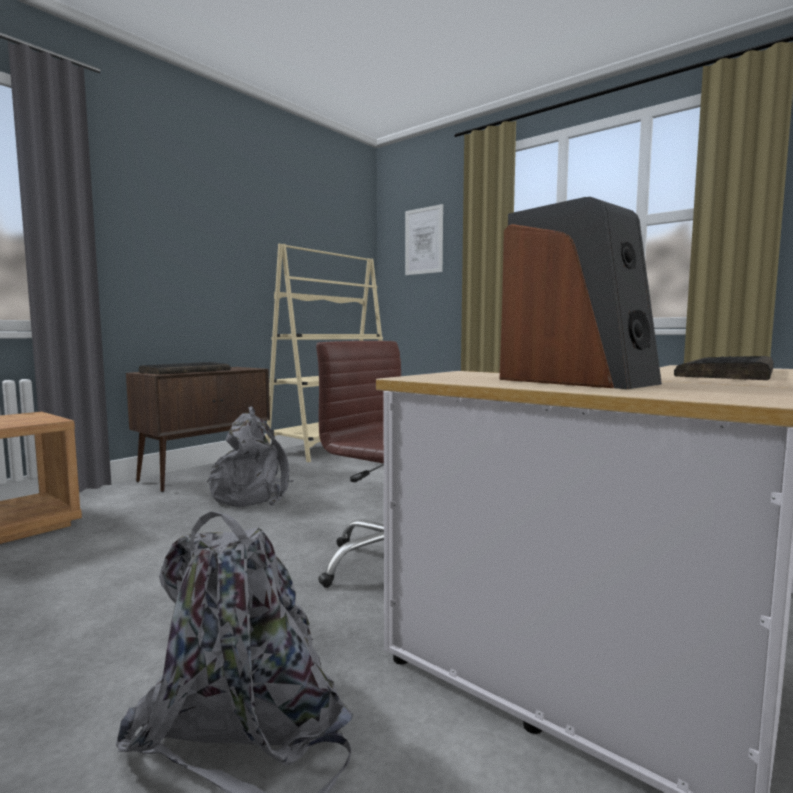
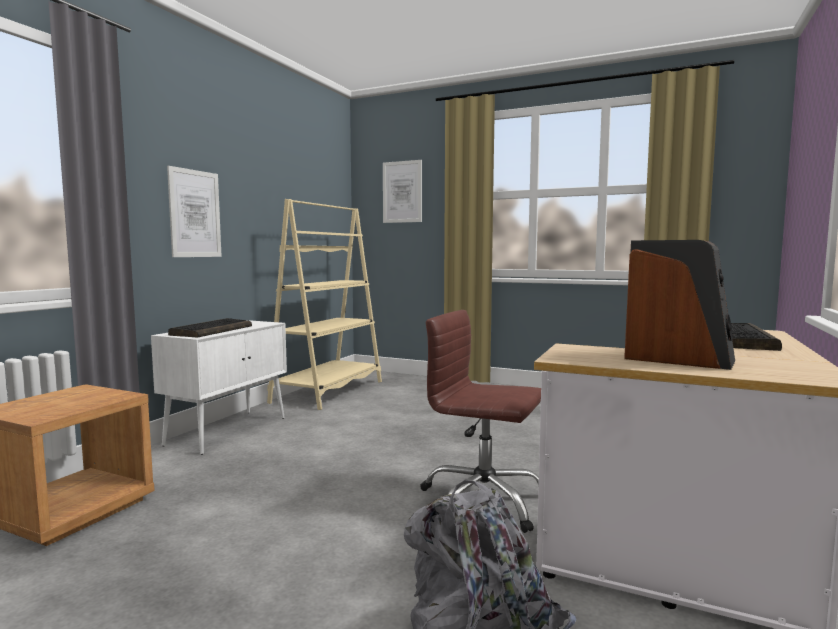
camera: 15 degrees left, 0 degrees up
brown cabinet [126,367,270,492] -> white cabinet [151,320,287,455]
grey backpack [207,406,294,507] -> none
none -> picture [167,166,222,257]

